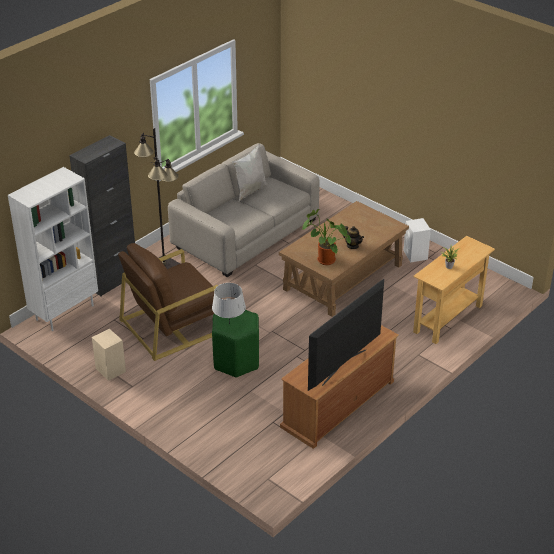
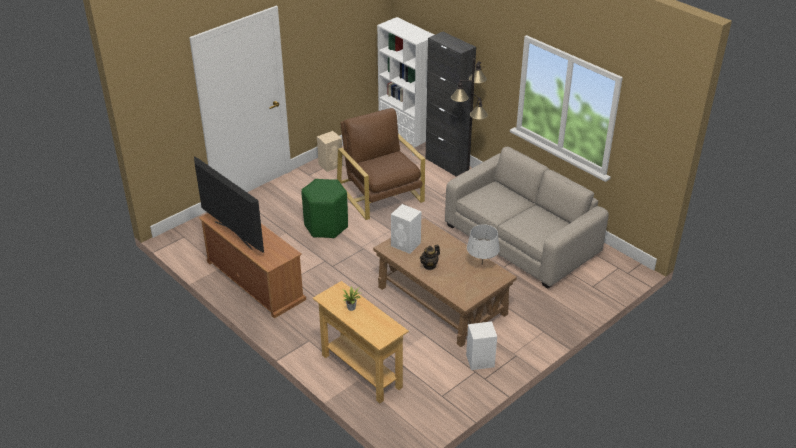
camera: 95 degrees right, 0 degrees up
grey table lamp [212,283,246,325] -> grey table lamp moved to [467,224,500,262]
white pillow [232,144,268,202] -> none
potted plant [302,209,351,265] -> white speaker [391,204,421,254]

